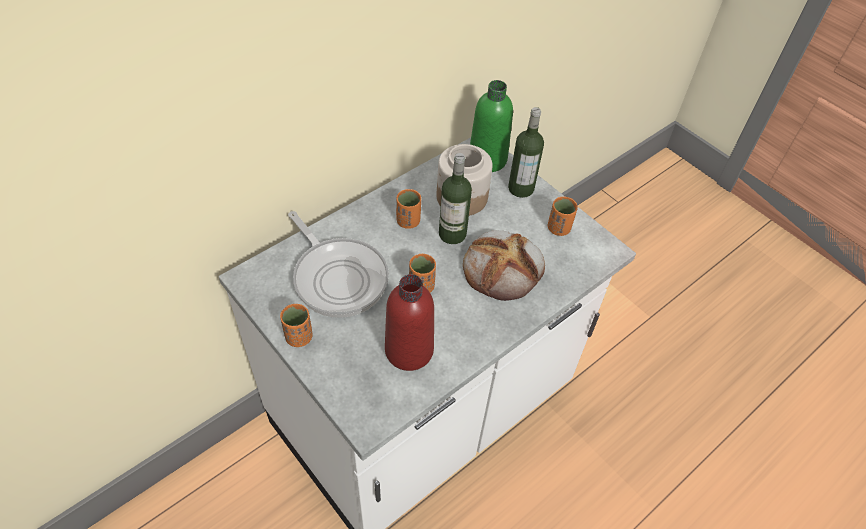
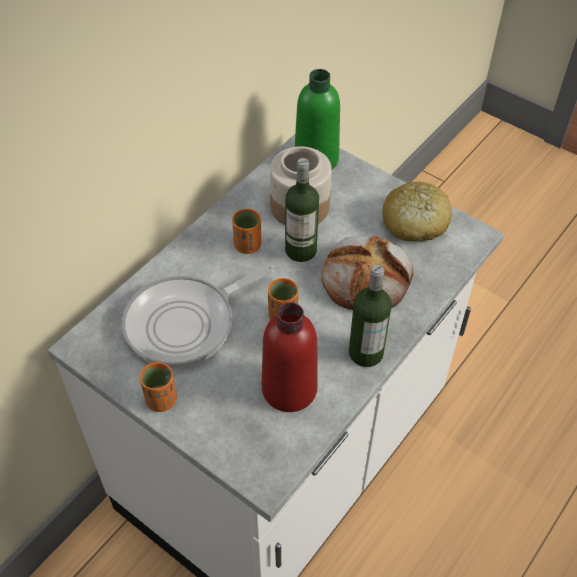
camera: 10 degrees left, 0 degrees up
frying pan [288,211,389,318] -> frying pan turned 105 degrees clockwise [122,265,274,368]
bottle [508,107,544,198] -> bottle moved to [349,264,392,367]
orange cup [548,197,578,236] -> bread [382,181,452,242]

